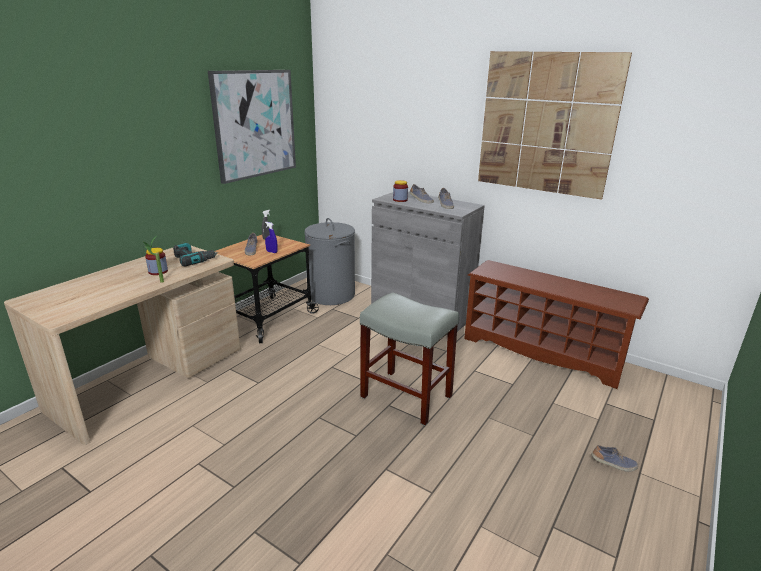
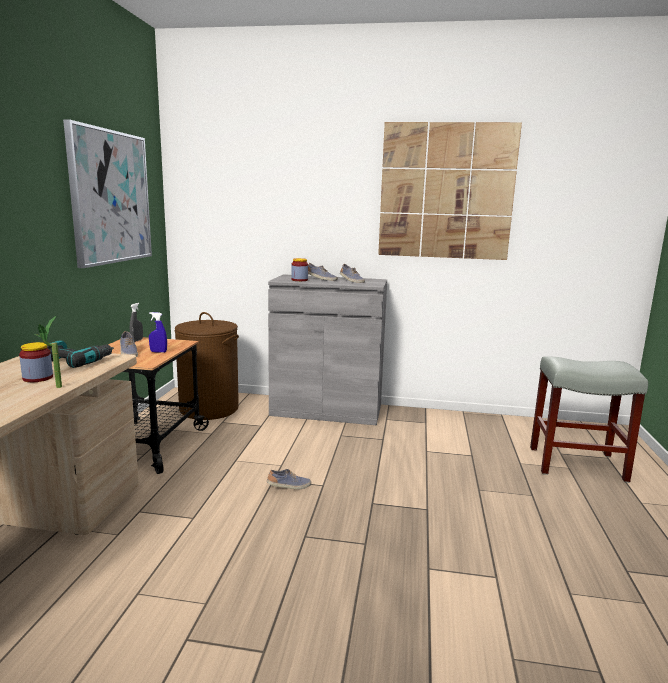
camera: 25 degrees left, 10 degrees down
grey laundry basket [304,218,355,305] -> brown laundry basket [174,312,239,420]
grey stool [360,292,459,426] -> grey stool moved to [530,356,648,483]
brown shoe rack [464,260,649,389] -> none
shoe [591,445,638,472] -> shoe moved to [267,469,311,489]

